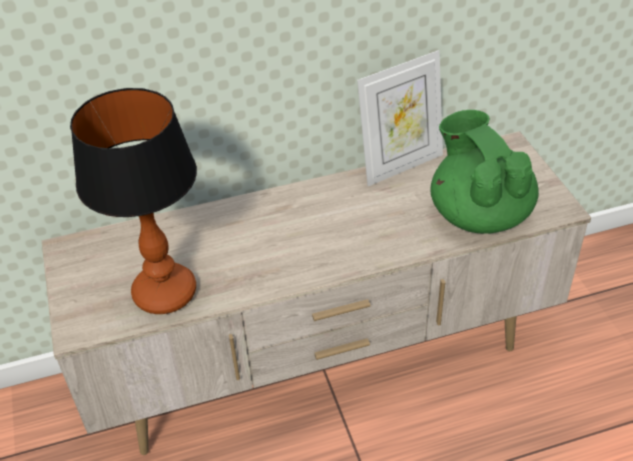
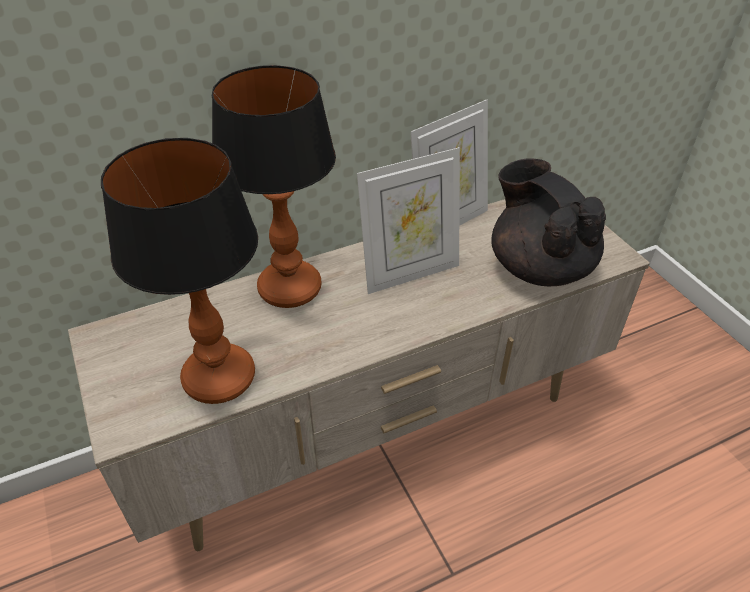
camera: 10 degrees left, 0 degrees up
green teapot [430,110,539,234] -> black teapot [491,158,606,286]
none -> table lamp [212,65,336,308]
none -> picture frame [357,147,460,294]

